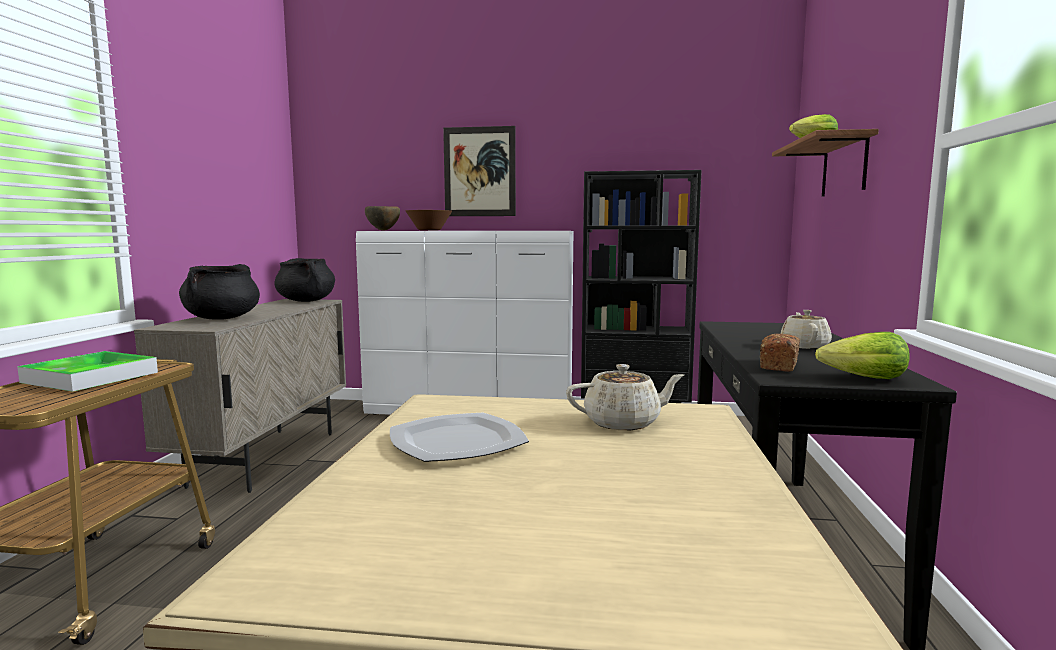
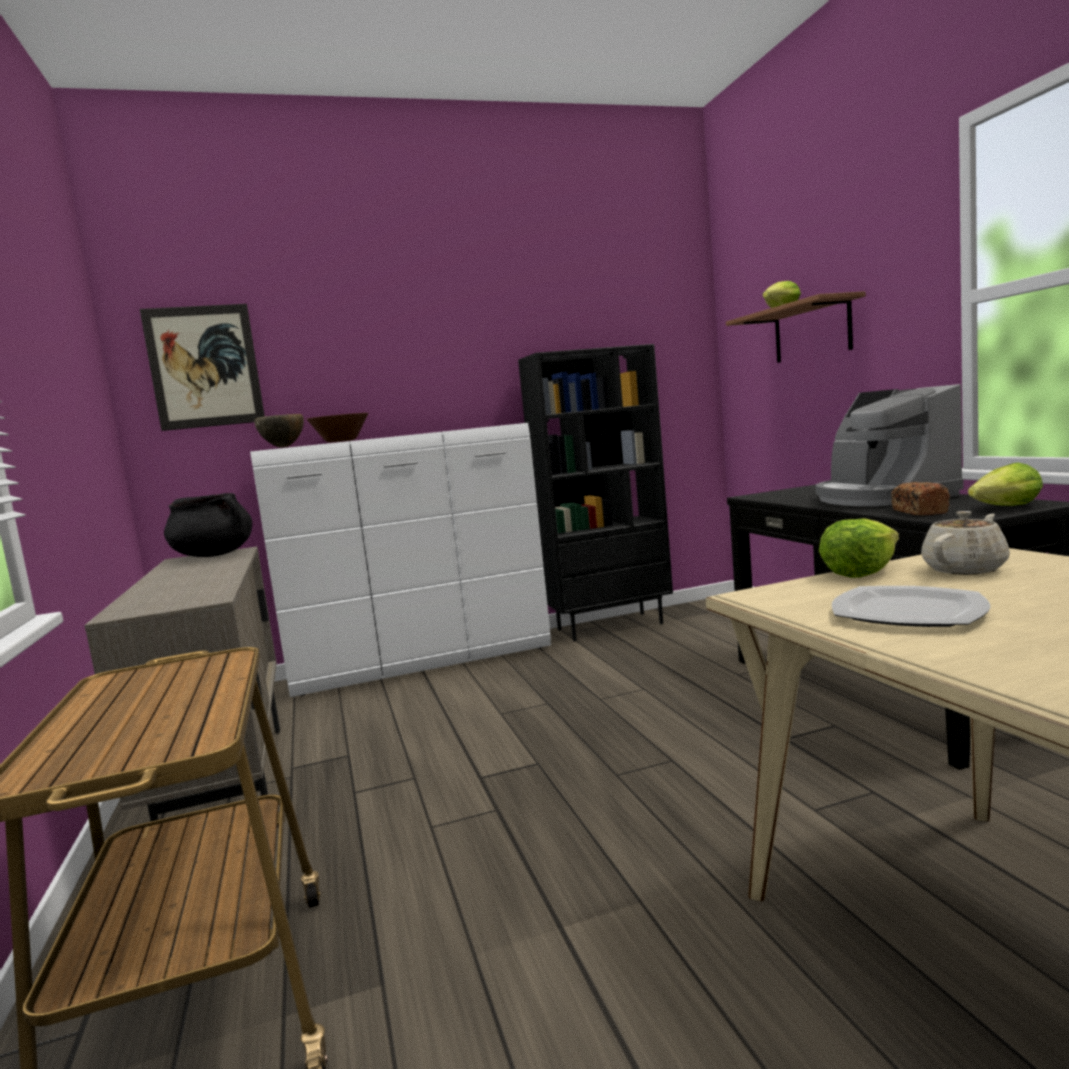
camera: 25 degrees left, 0 degrees up
tray [17,351,158,392] -> none
black cooking pot [179,264,260,320] -> none
picture [443,126,516,216] -> picture moved to [140,304,265,431]
beige teapot [781,310,832,349] -> coffee machine [815,384,964,506]
none -> lettuce [819,518,899,578]

